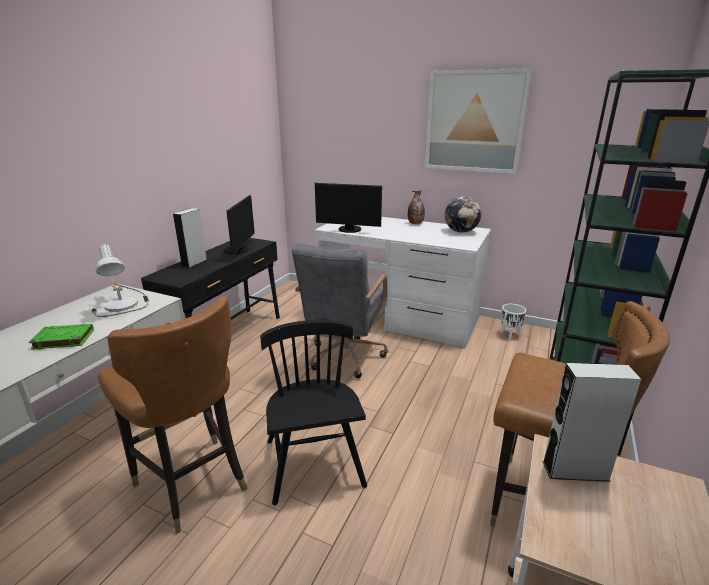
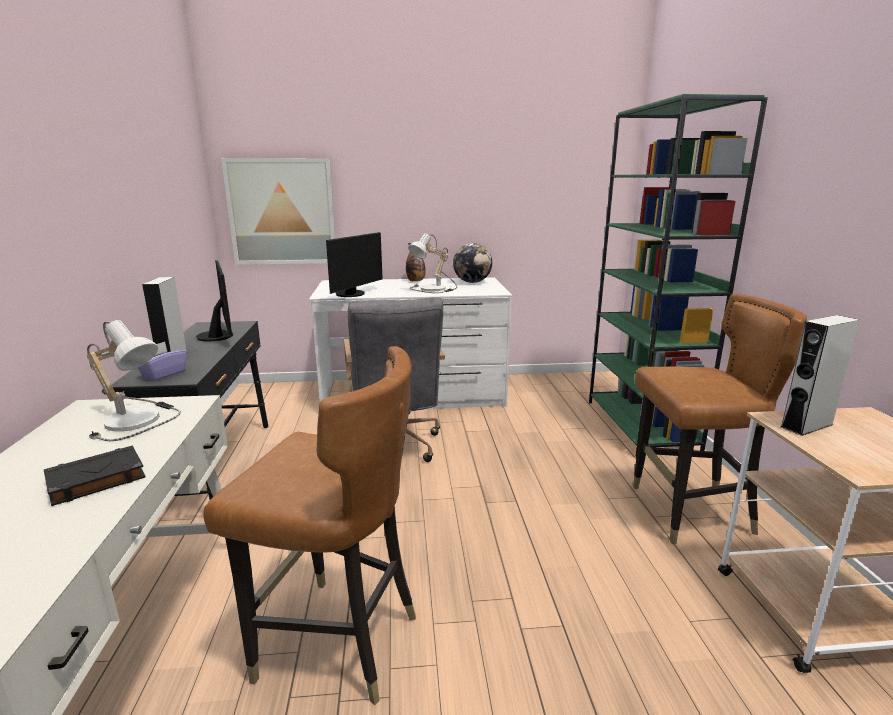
camera: 30 degrees left, 5 degrees down
green book [29,324,94,350] -> black book [44,445,146,506]
black chair [260,320,367,505] -> none
monitor [315,183,382,233] -> monitor turned 45 degrees counterclockwise [326,232,383,297]
picture [425,68,532,174] -> picture moved to [221,158,336,265]
white planter [501,304,526,340] -> none
none -> purple tissue box [138,342,187,381]
none -> table lamp [408,233,457,293]

